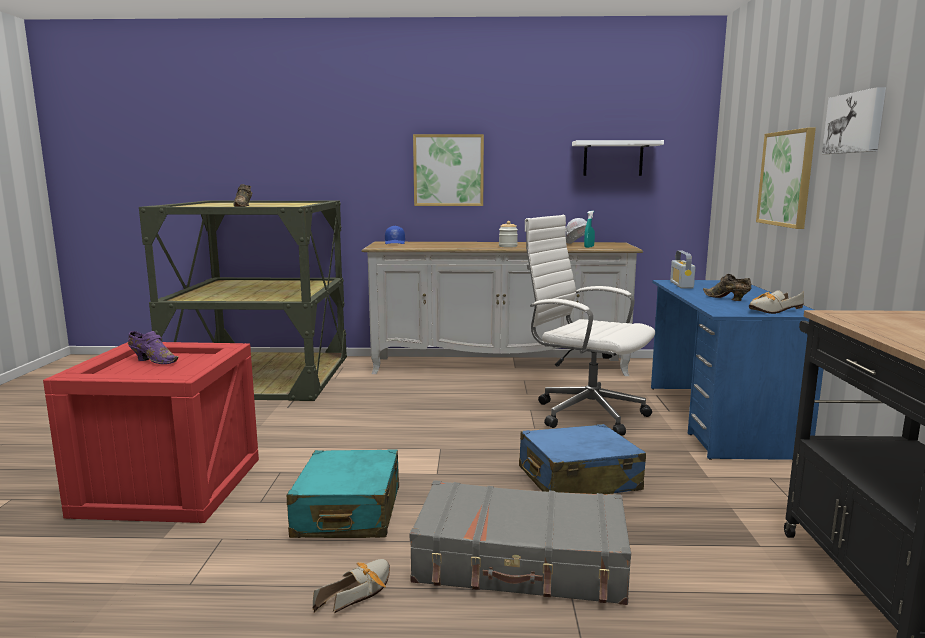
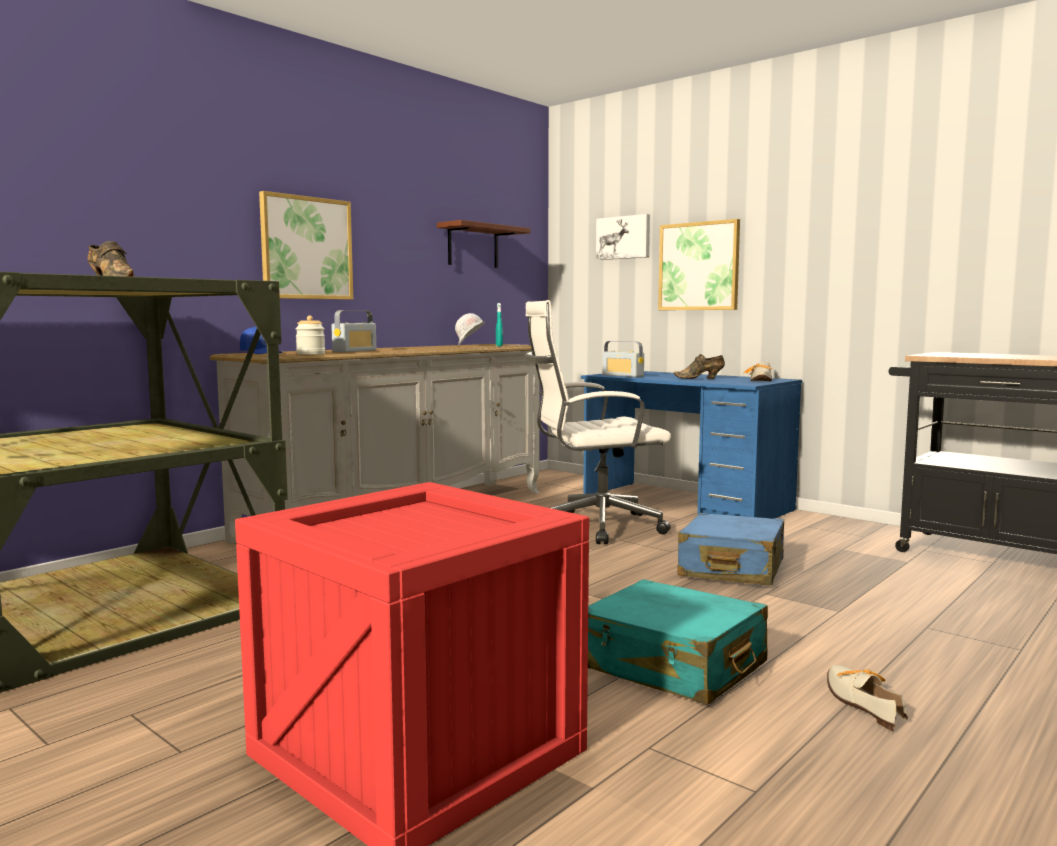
camera: 50 degrees left, 5 degrees down
purple shoe [128,331,178,364] -> none
grey suitcase [410,480,631,605] -> none
jar [499,221,518,248] -> jar moved to [295,315,325,355]
white shelf [572,140,664,176] -> brown shelf [437,220,531,268]
picture [822,87,886,154] -> picture moved to [596,214,650,260]
none -> radio [331,310,376,352]

